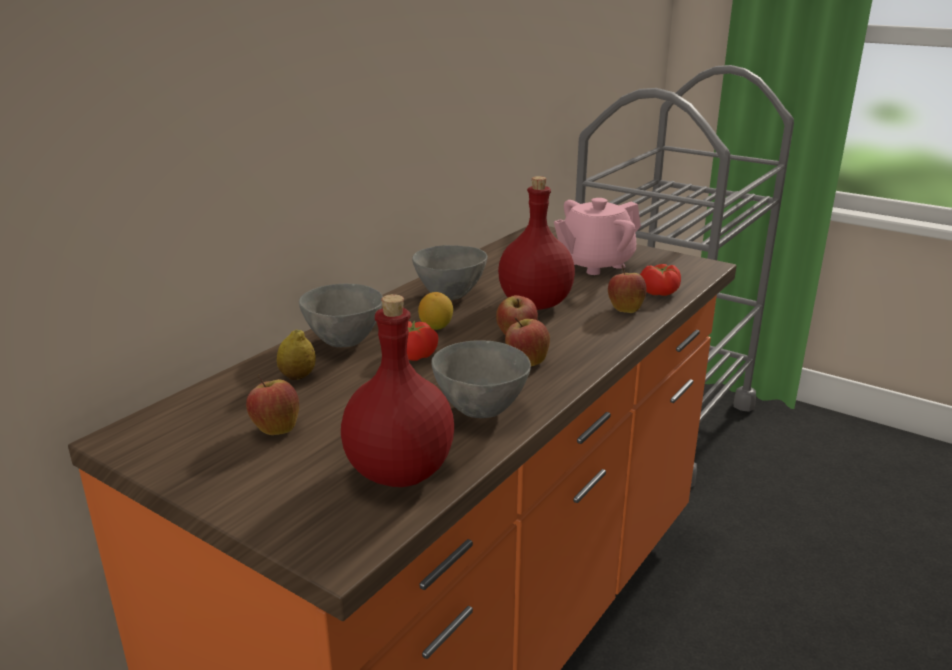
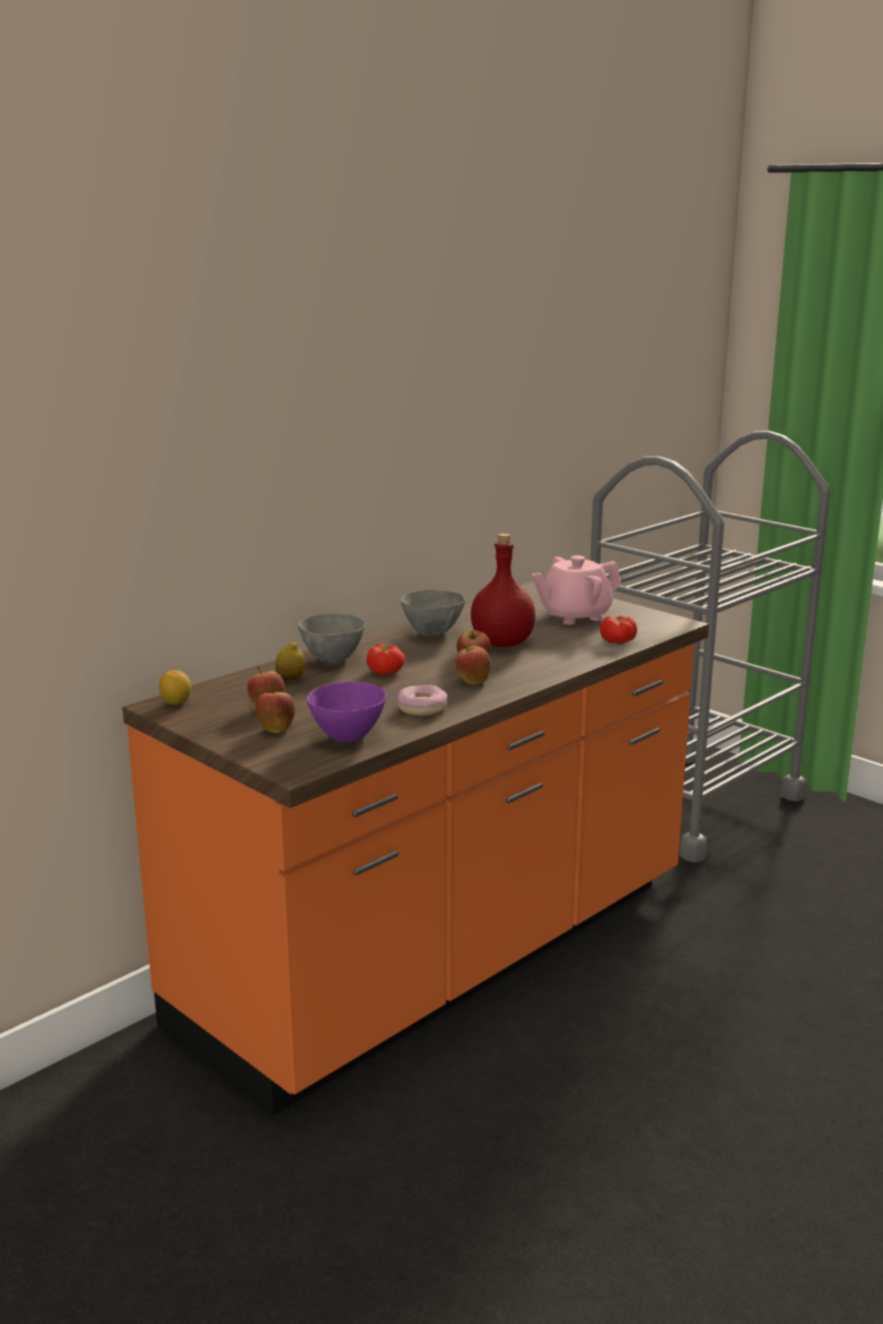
camera: 10 degrees right, 5 degrees down
red bottle [341,294,454,487] -> purple bowl [307,682,387,742]
lemon [418,292,453,330] -> lemon moved to [159,670,191,705]
grey bowl [431,340,531,418] -> donut [397,685,447,716]
apple [608,265,647,313] -> apple moved to [256,684,295,733]

